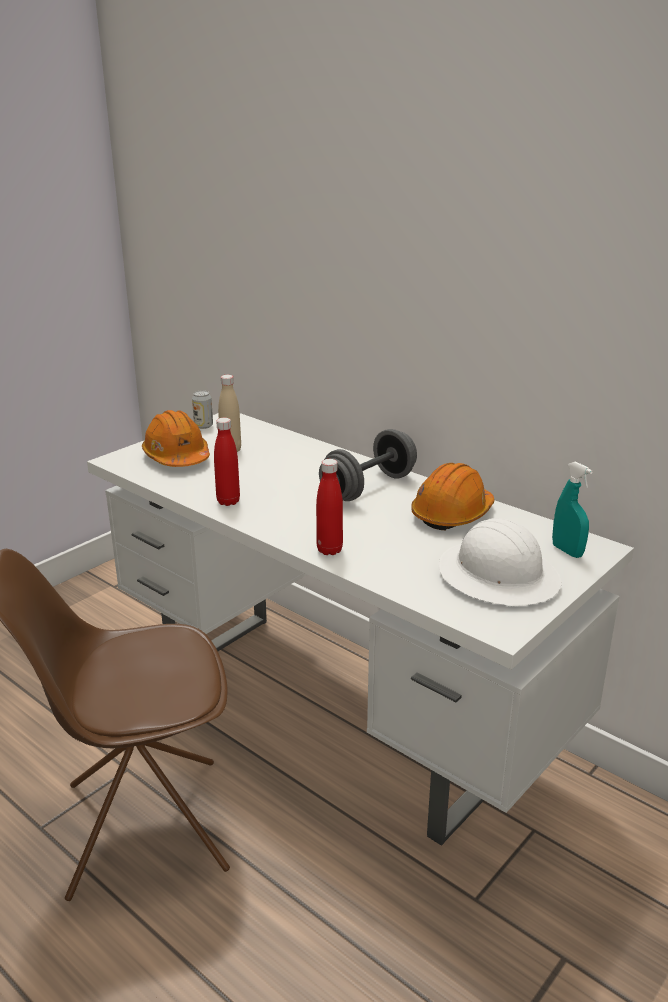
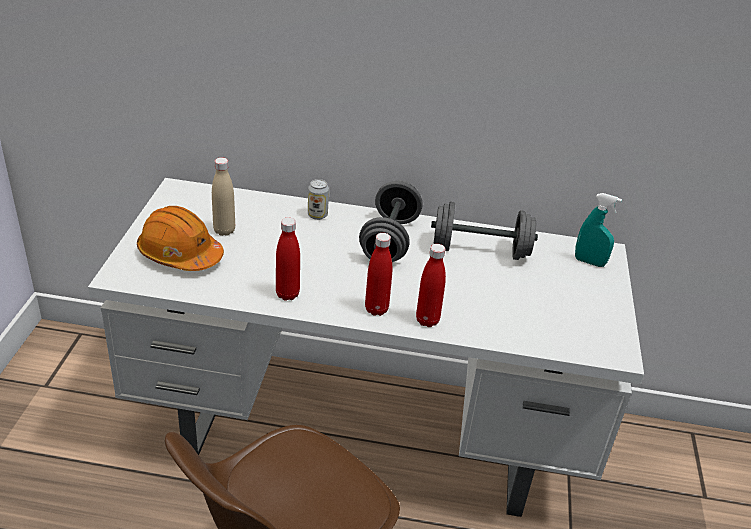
camera: 35 degrees left, 10 degrees up
can [192,390,213,429] -> can moved to [308,179,329,220]
orange hard hat [411,463,494,530] -> grey dumbbell [431,202,538,260]
white hard hat [439,518,561,606] -> none
none -> red bottle [365,233,392,316]

